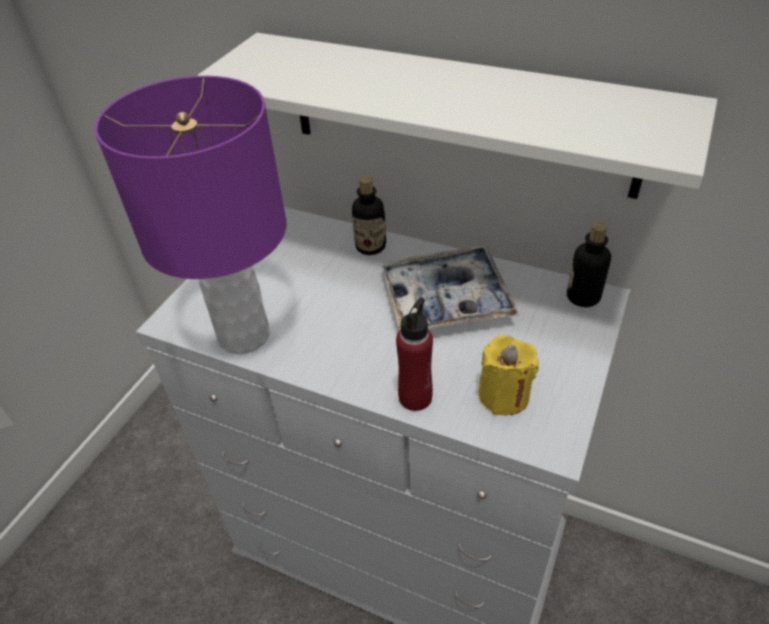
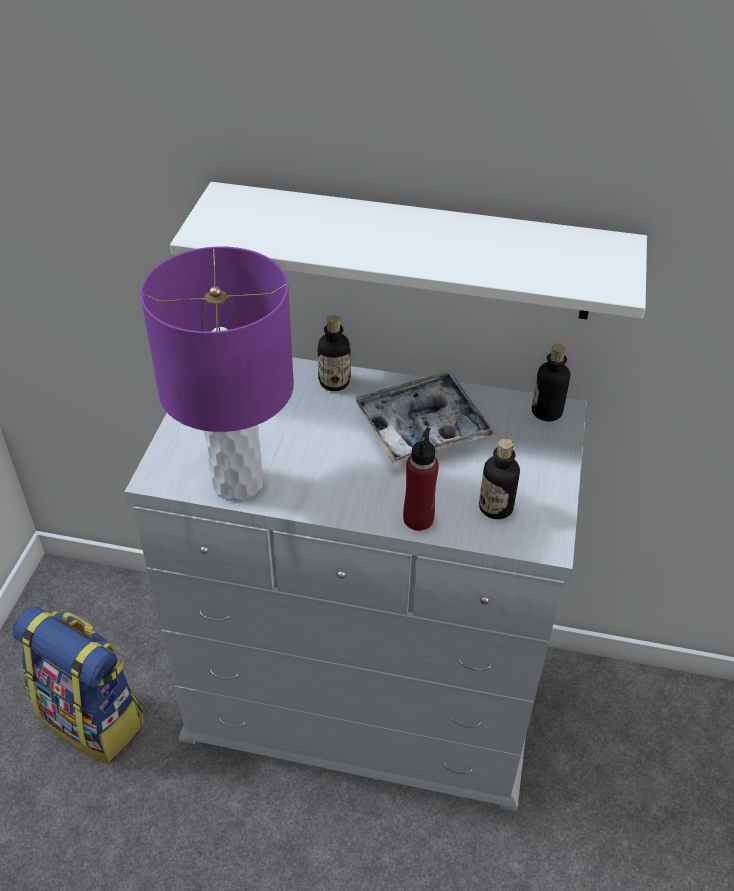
camera: 15 degrees left, 0 degrees up
yellow candle [479,335,539,415] -> bottle [479,438,520,519]
none -> backpack [12,607,144,763]

